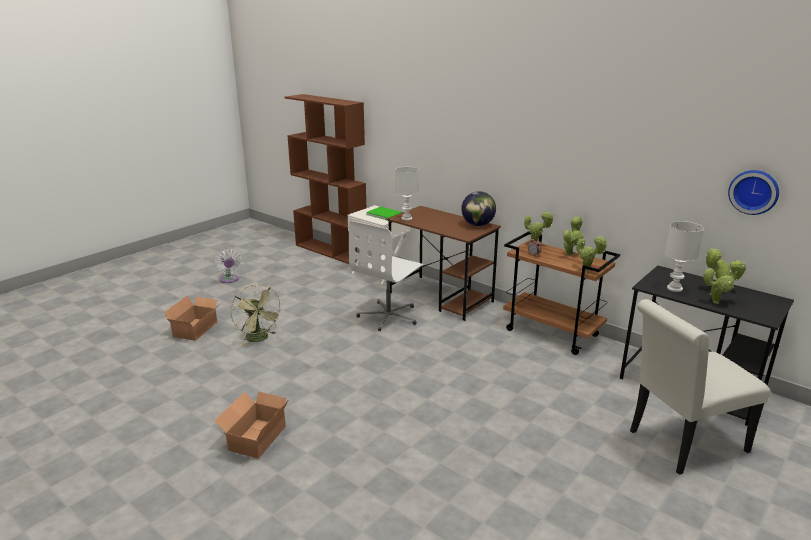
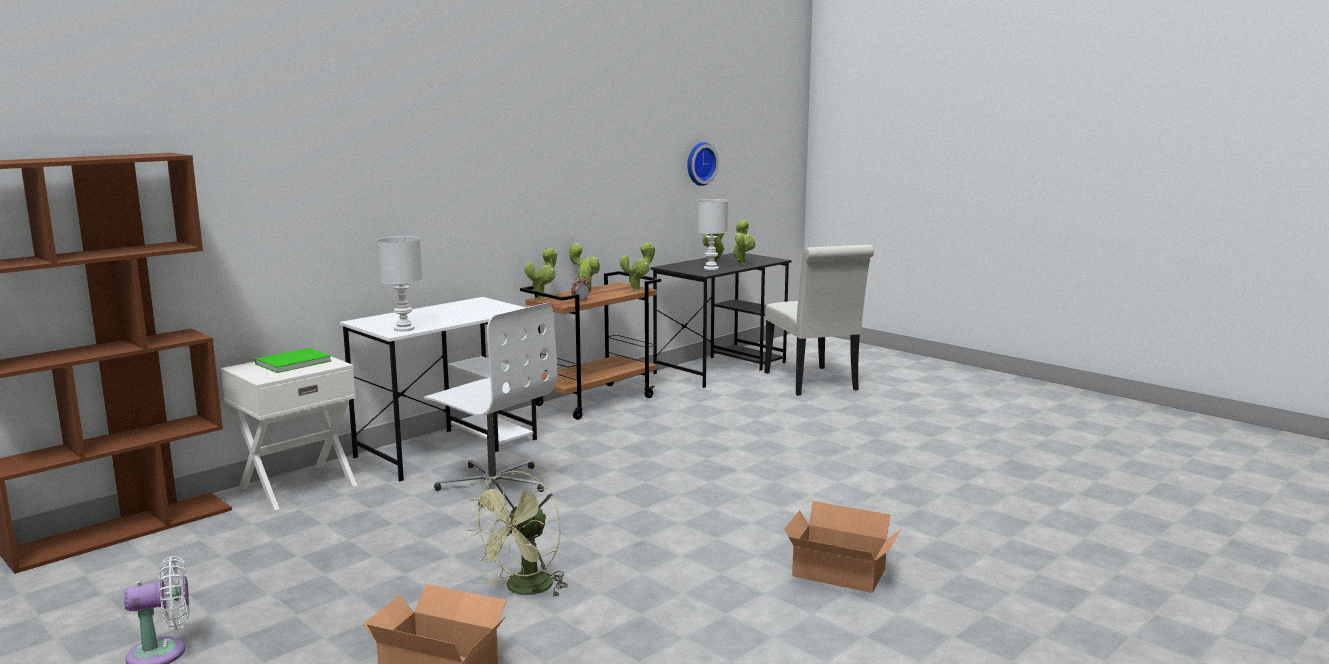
camera: 85 degrees left, 10 degrees down
green fan [231,284,283,346] -> green fan turned 150 degrees clockwise [467,471,568,598]
brown desk [387,206,501,321] -> white desk [339,297,537,482]
globe [461,191,496,226] -> none

